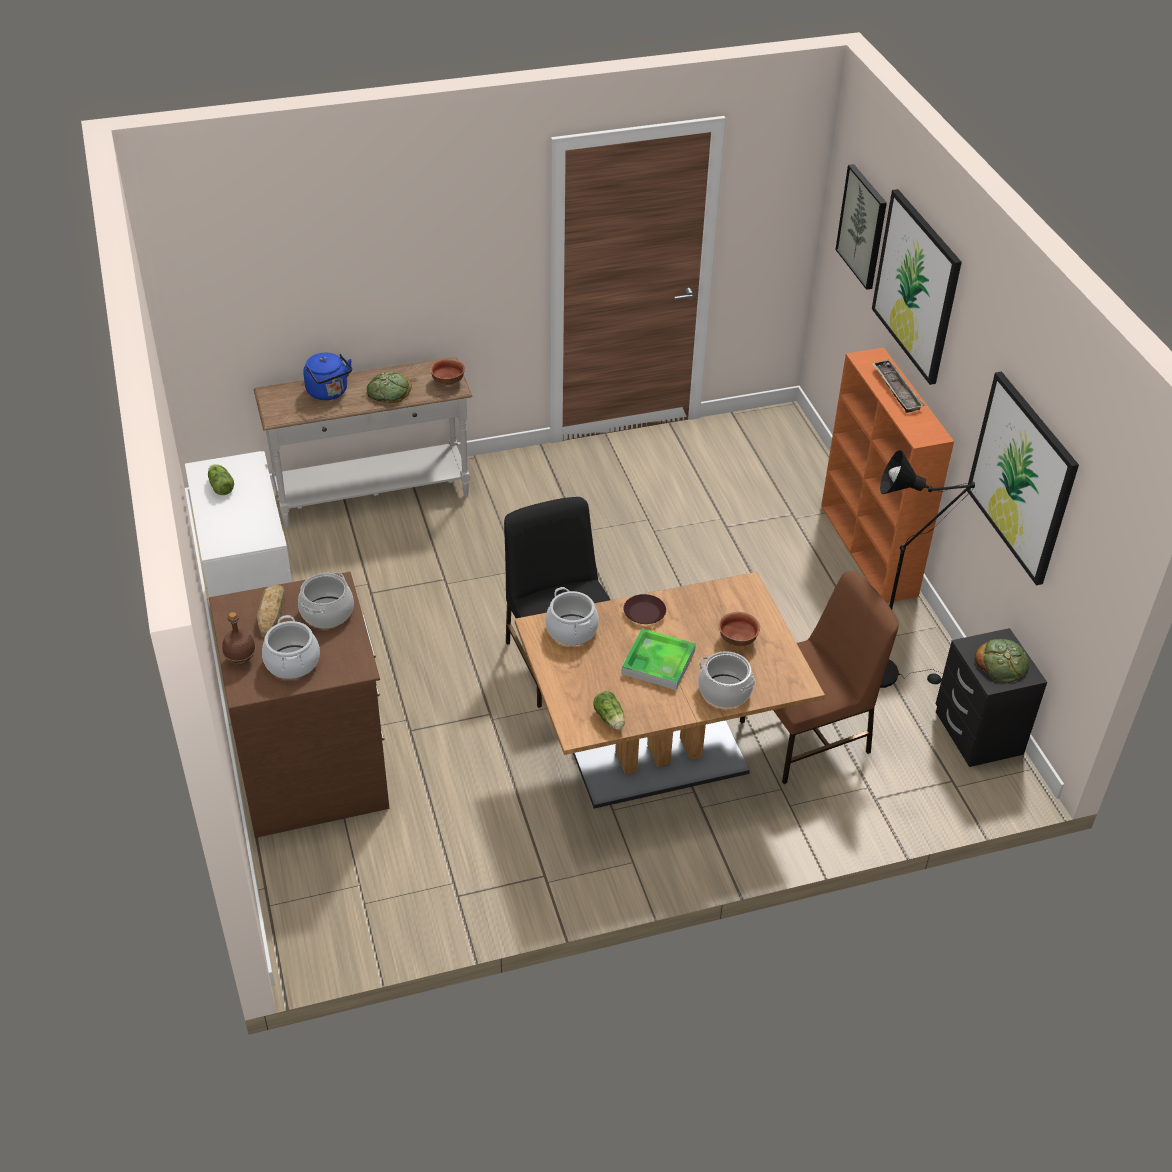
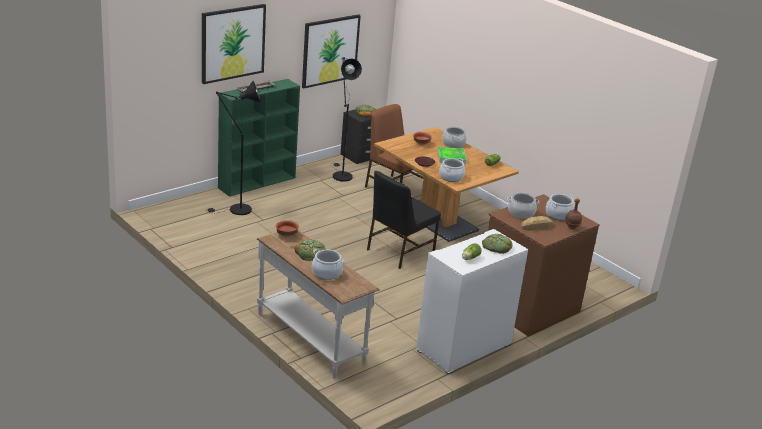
camera: 115 degrees left, 15 degrees down
blue kettle [303,353,352,400] -> cooking pot [312,249,344,280]
orange bookcase [821,347,954,603] -> green bookcase [218,79,300,197]
picture [835,164,887,290] -> none
none -> black floor lamp [208,81,261,215]
none -> bread [482,234,512,254]

